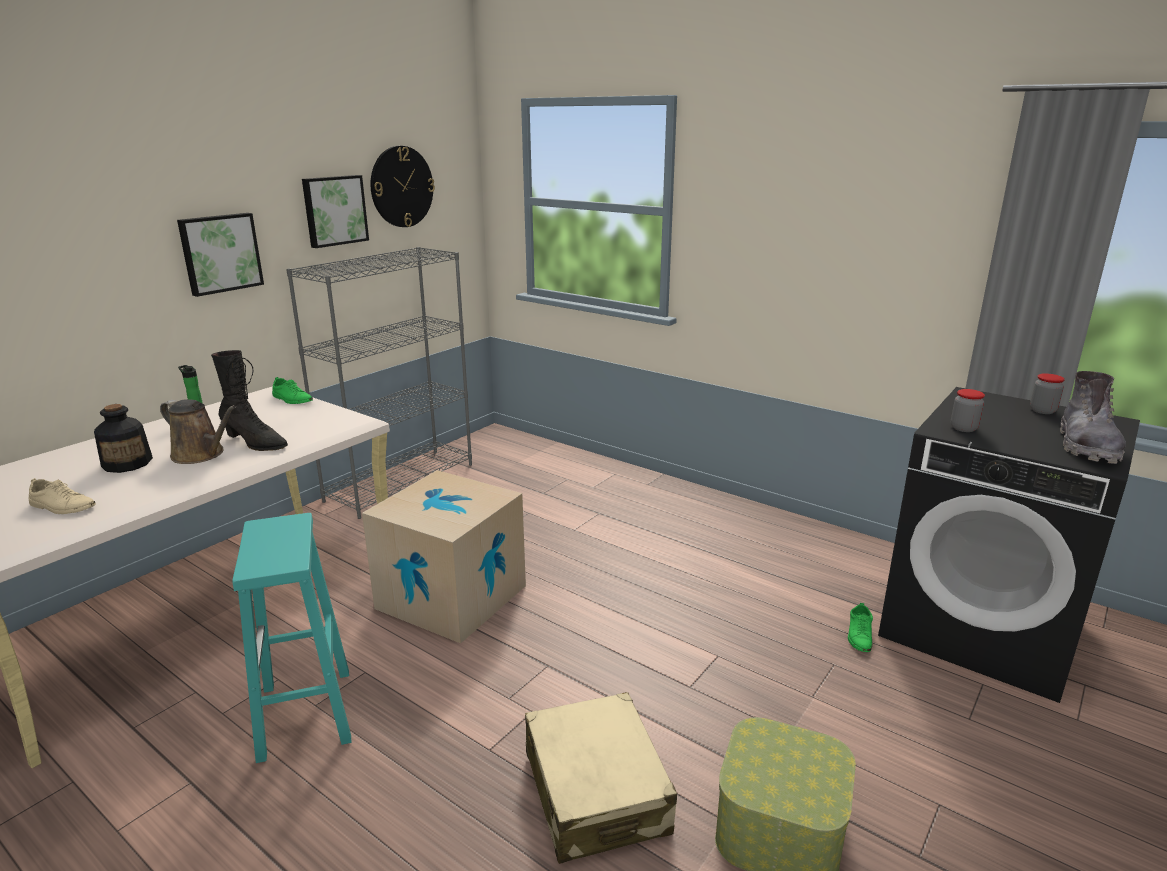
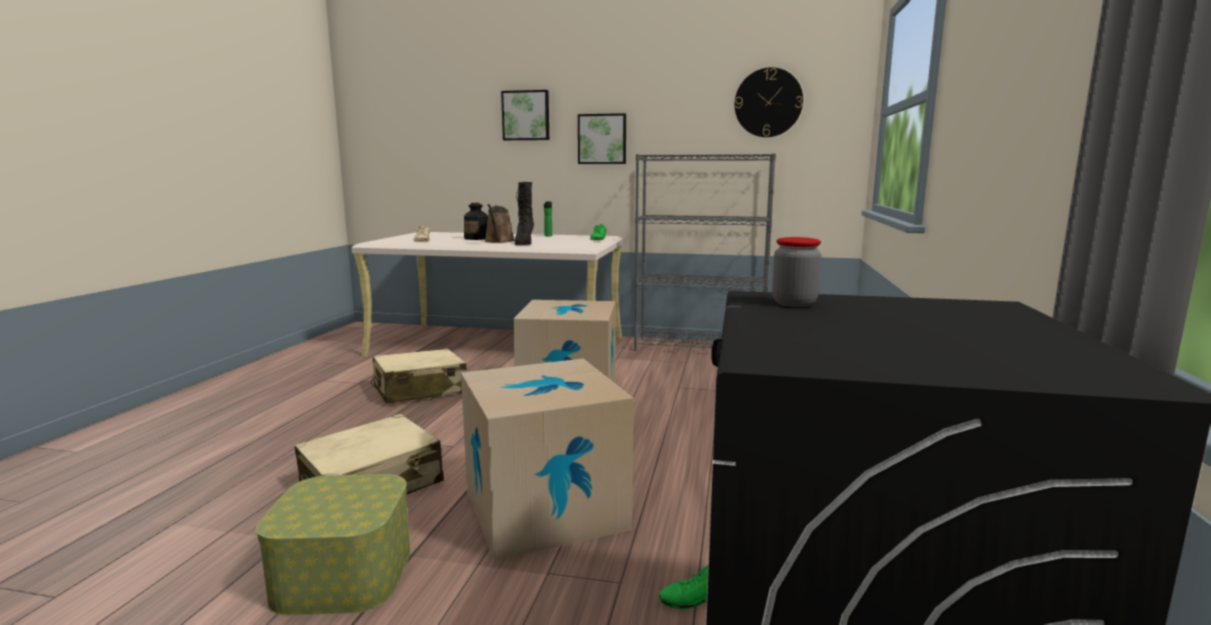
camera: 65 degrees right, 10 degrees down
turquoise stool [232,513,351,763] -> beige suitcase [371,348,467,404]
picture [302,175,369,248] -> picture moved to [501,90,549,140]
jar [1030,373,1065,414] -> none
grey boot [1060,371,1126,464] -> none
none -> cardboard box [461,359,634,561]

